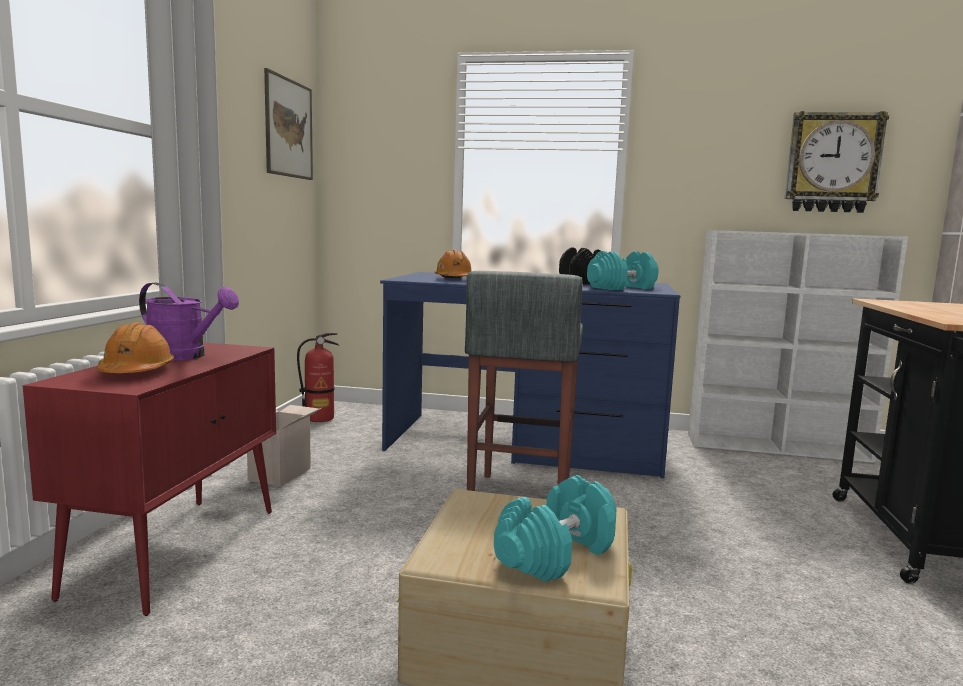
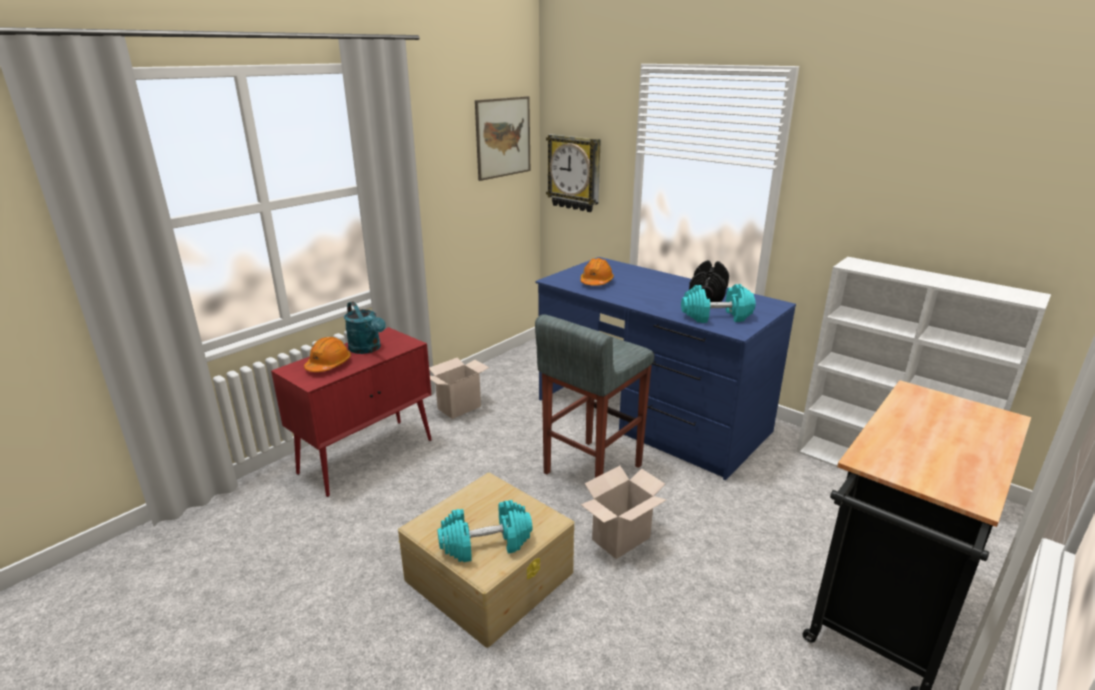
camera: 30 degrees right, 15 degrees up
purple watering can [139,283,239,361] -> turquoise watering can [344,302,386,354]
fire extinguisher [297,333,339,422] -> none
wall clock [785,111,889,213] -> wall clock moved to [546,134,601,212]
none -> cardboard box [581,466,666,559]

